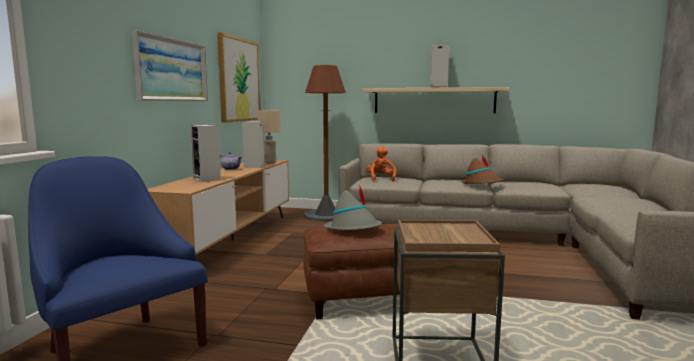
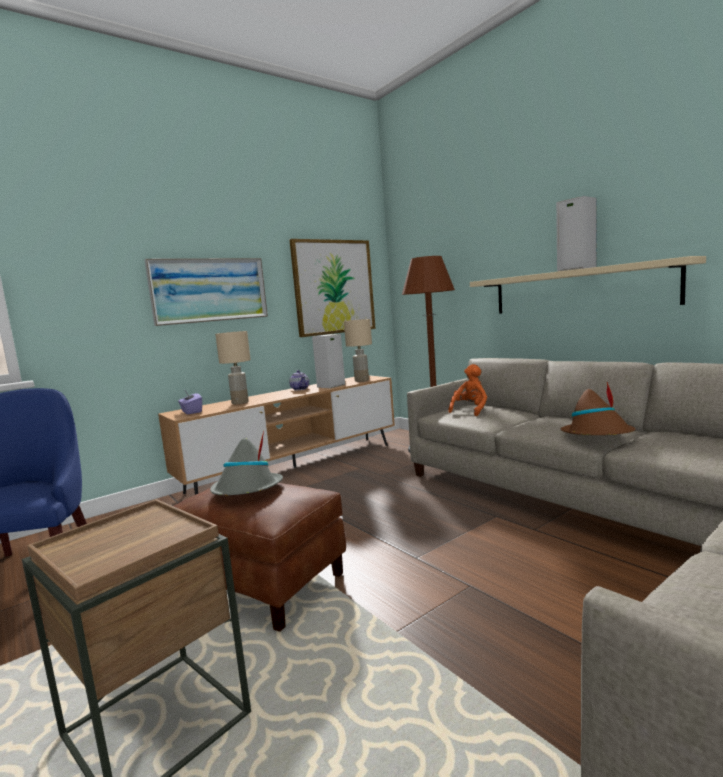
camera: 40 degrees right, 0 degrees up
speaker [190,125,221,182] -> beige table lamp [215,331,251,404]
none -> purple tissue box [178,391,202,414]

